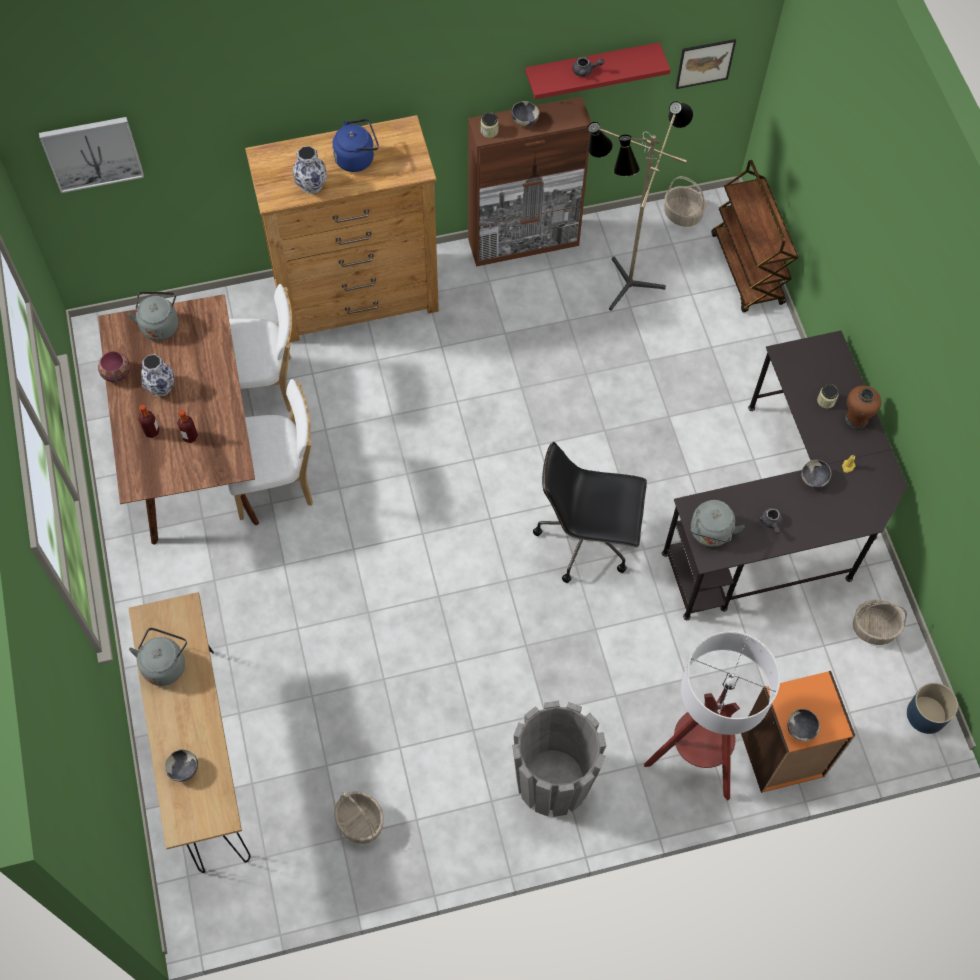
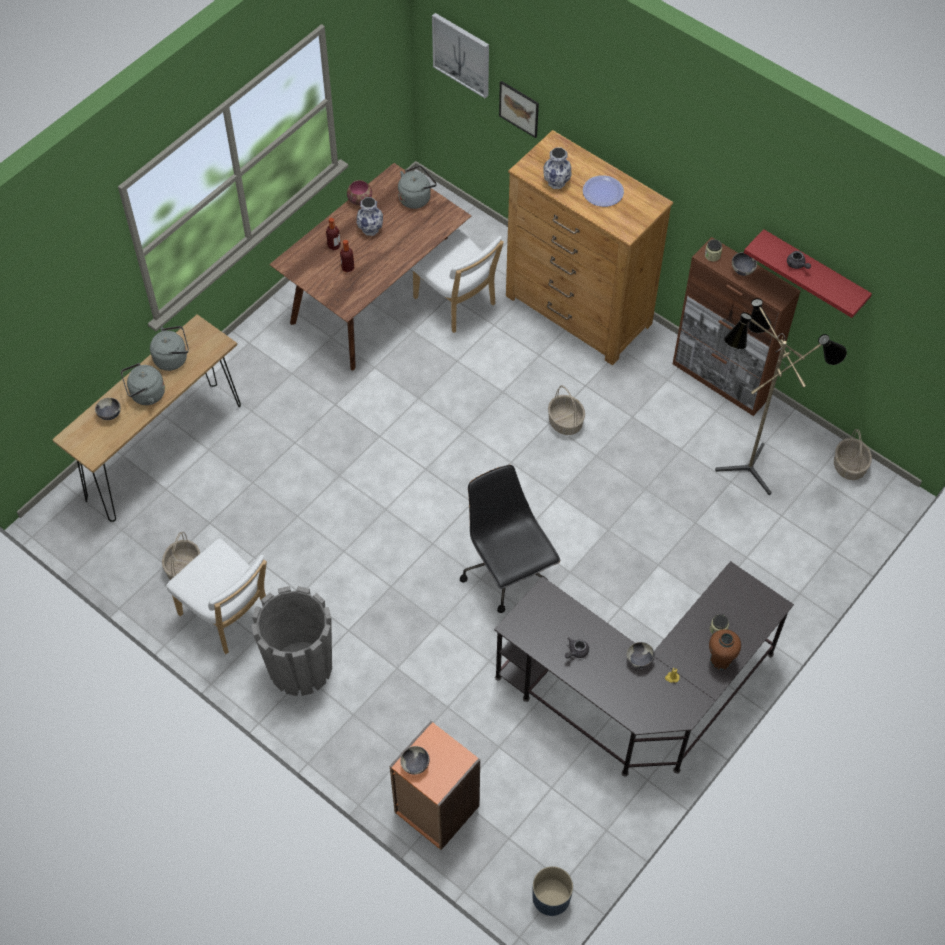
camera: 55 degrees right, 5 degrees down
white chair [228,379,313,520] -> white chair moved to [166,538,267,654]
blue kettle [332,119,379,172] -> plate [583,175,624,207]
floor lamp [644,631,780,801] -> none
picture [676,39,736,89] -> picture moved to [499,81,539,138]
grey kettle [691,500,745,547] -> grey kettle moved to [121,363,165,405]
brown cart [712,160,799,313] -> none
basket [853,600,907,645] -> basket moved to [548,385,585,435]

